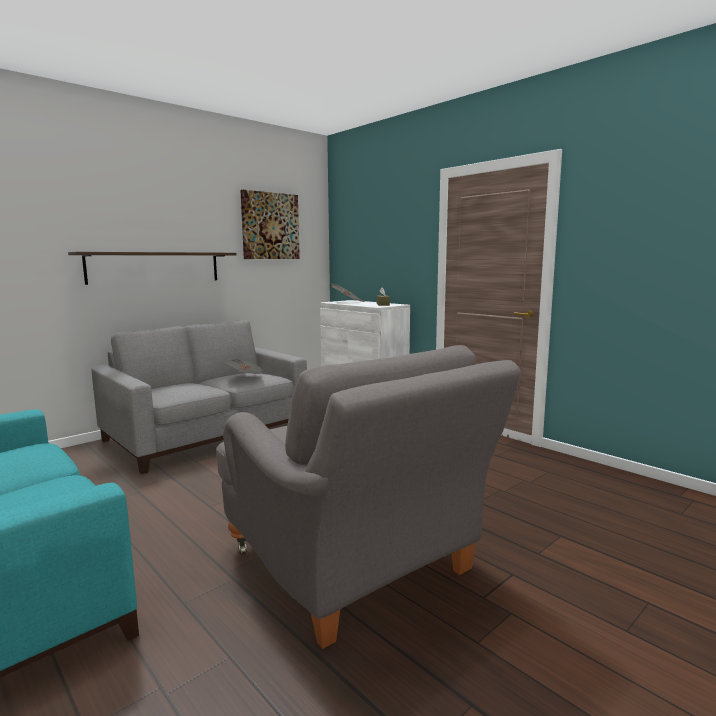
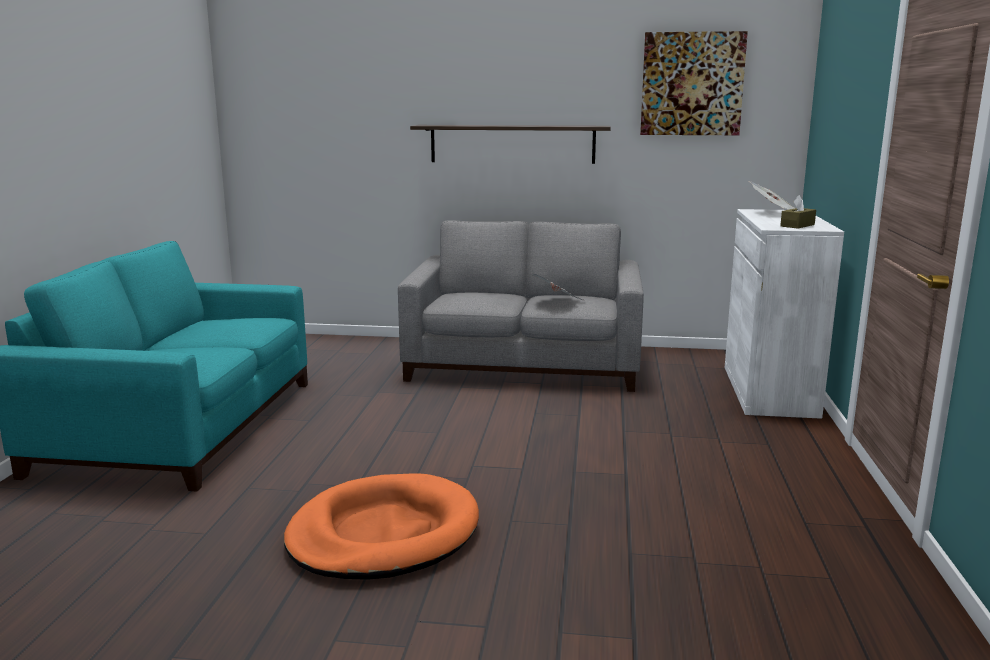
camera: 50 degrees right, 5 degrees up
grey armchair [216,345,521,649] -> orange dog bed [284,473,479,580]

